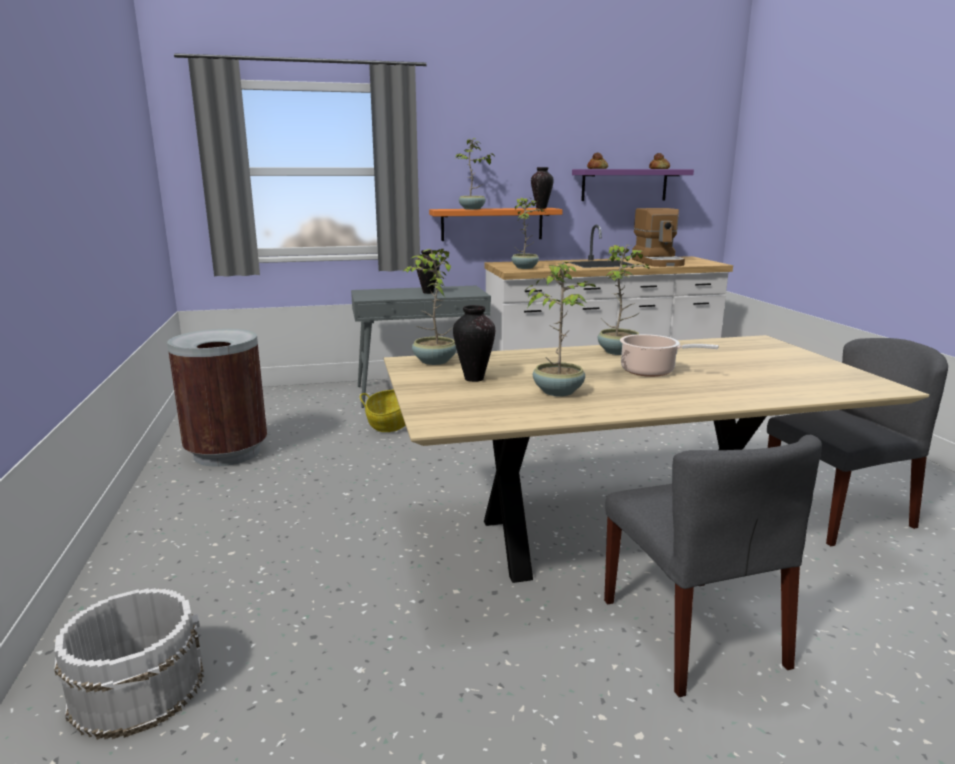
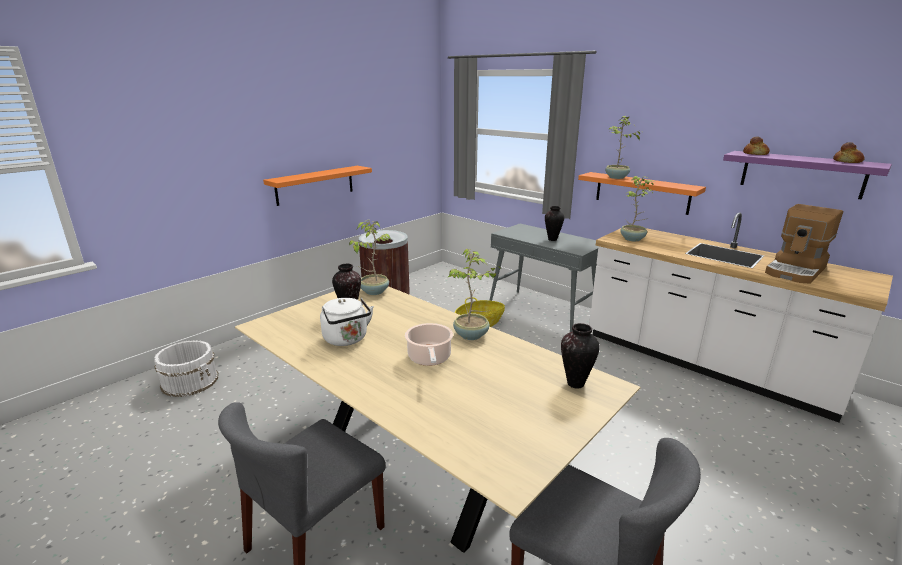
camera: 55 degrees right, 5 degrees up
potted plant [525,261,597,396] -> white kettle [320,298,374,346]
vase [531,167,554,209] -> vase moved to [561,323,600,389]
none -> orange shelf [263,166,372,206]

